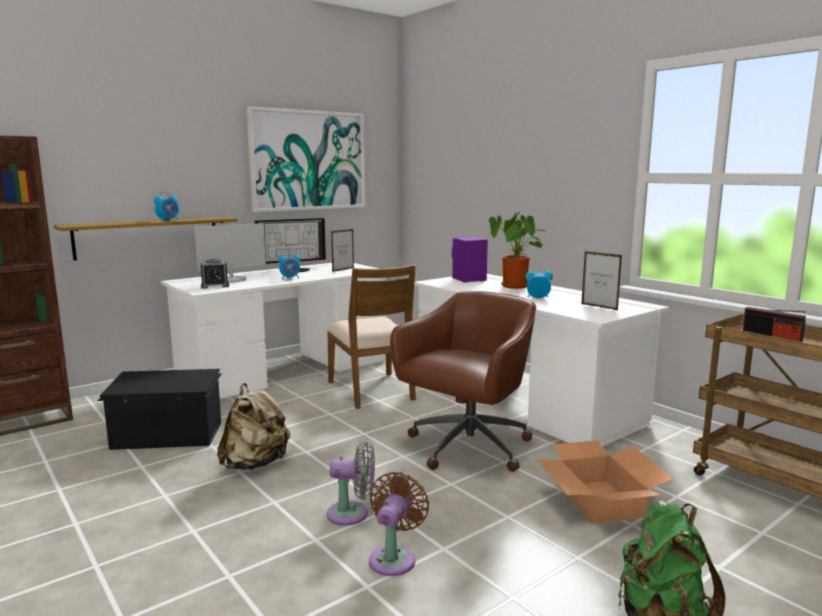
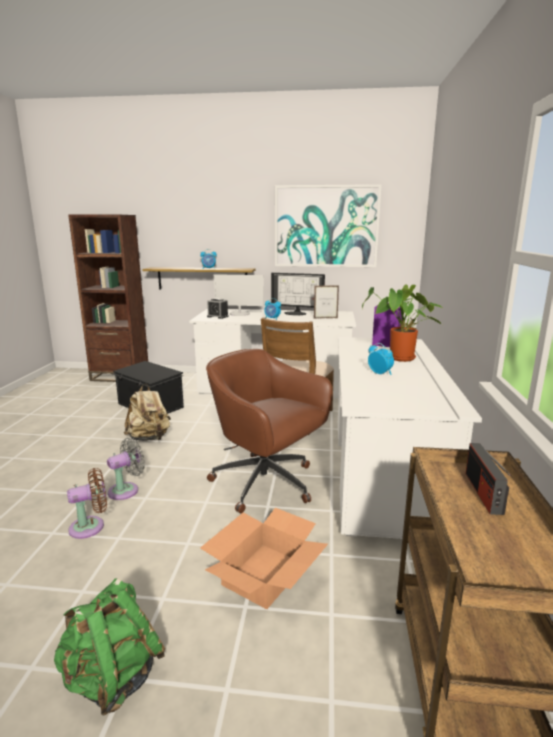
camera: 45 degrees right, 5 degrees up
grey fan [327,442,375,526] -> grey fan turned 90 degrees counterclockwise [107,438,145,500]
brown office chair [390,291,536,472] -> brown office chair turned 135 degrees counterclockwise [206,349,332,513]
picture frame [581,251,622,310] -> none

